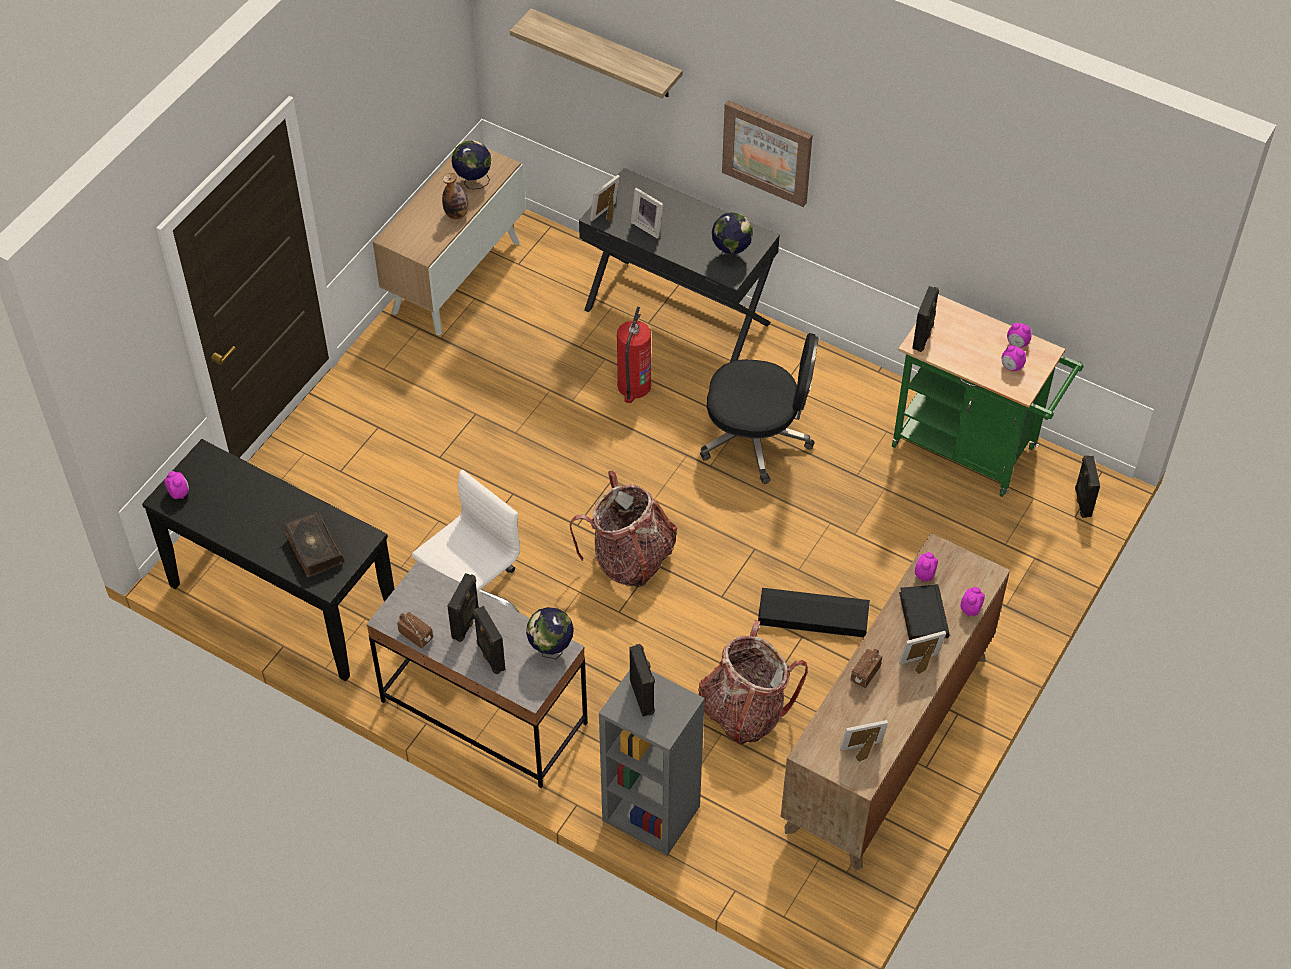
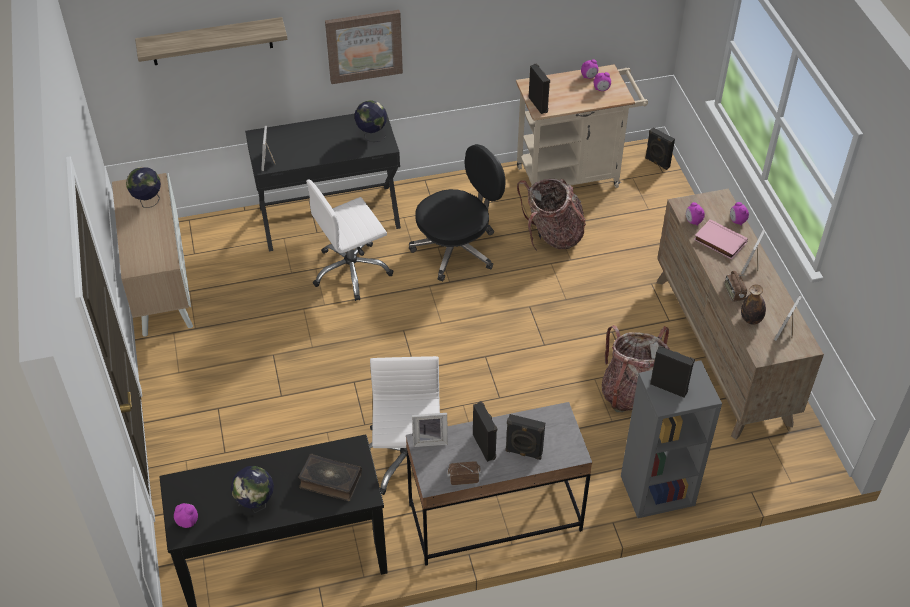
camera: 45 degrees left, 5 degrees down
bottle [442,173,469,219] -> bottle moved to [741,284,766,325]
globe [526,607,574,659] -> globe moved to [231,466,274,513]
backpack [570,471,677,587] -> backpack moved to [517,179,586,250]
fire extinguisher [617,306,651,403] -> white office chair [306,180,393,301]
picture frame [631,188,664,239] -> picture frame moved to [412,413,448,447]
black storage box [758,588,870,637] -> none
green cart [892,294,1083,497] -> beige cart [516,64,648,188]
black book [899,584,949,640] -> pink book [694,219,748,259]

